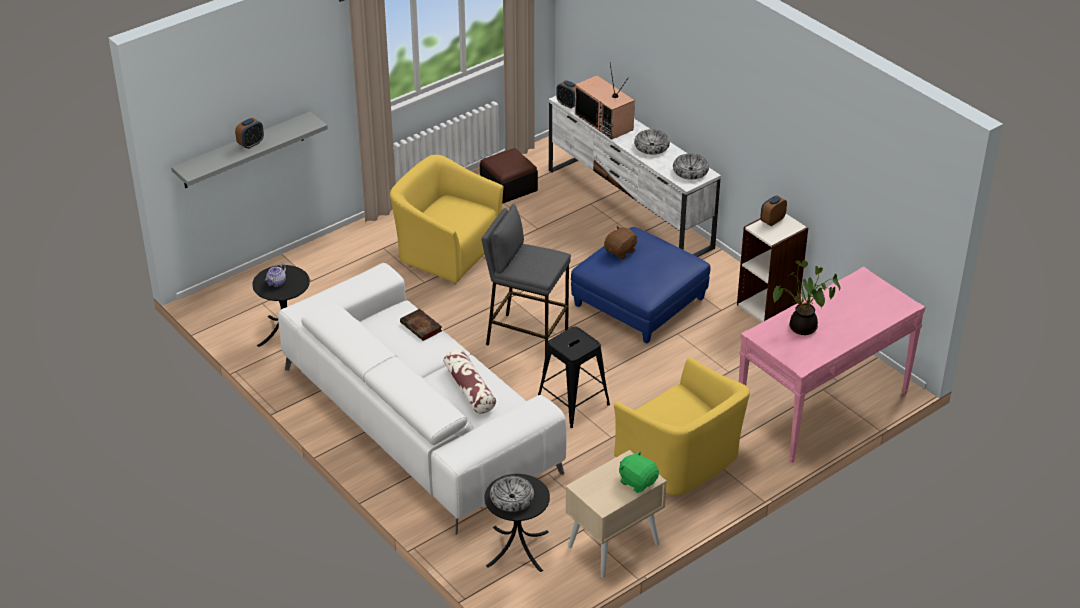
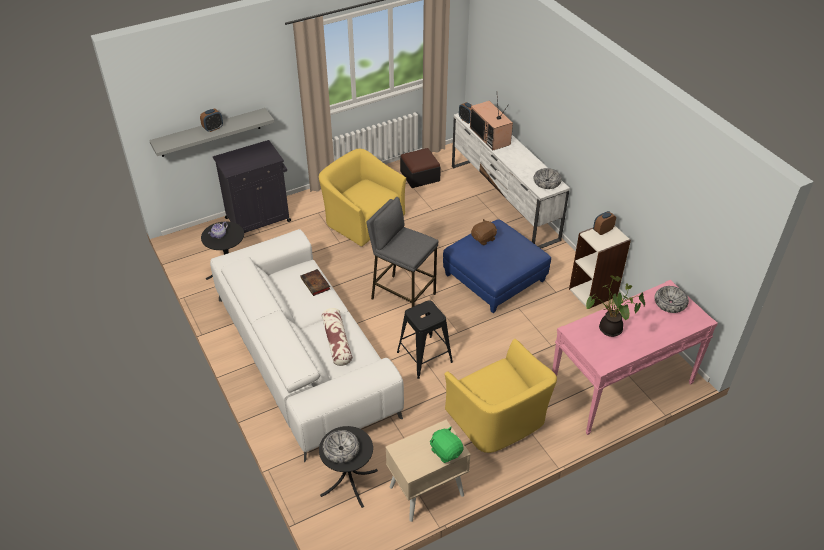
camera: 10 degrees right, 5 degrees up
bowl [634,129,670,155] -> bowl moved to [654,286,689,313]
none -> black cabinet [213,140,291,233]

